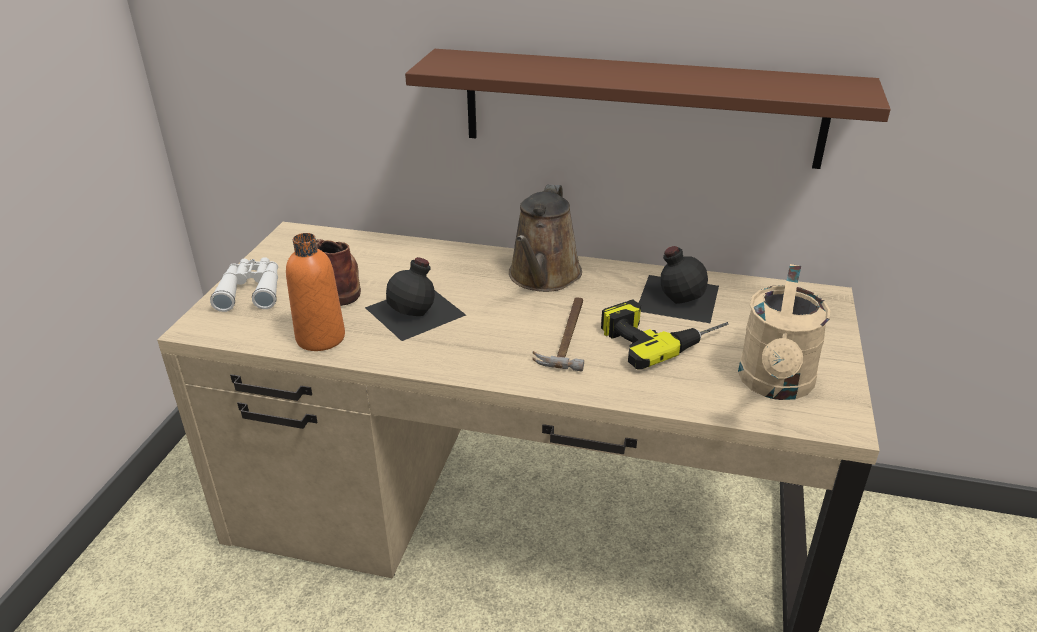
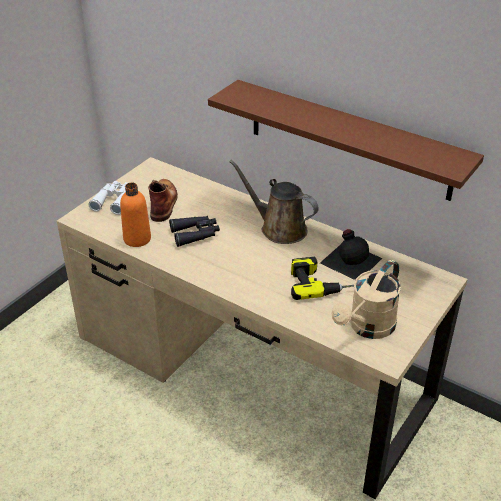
camera: 20 degrees right, 5 degrees up
black bottle [365,257,466,341] -> black binoculars [169,216,220,247]
brown watering can [509,185,582,292] -> brown watering can turned 90 degrees clockwise [229,160,319,244]
hammer [533,297,584,372] -> none

